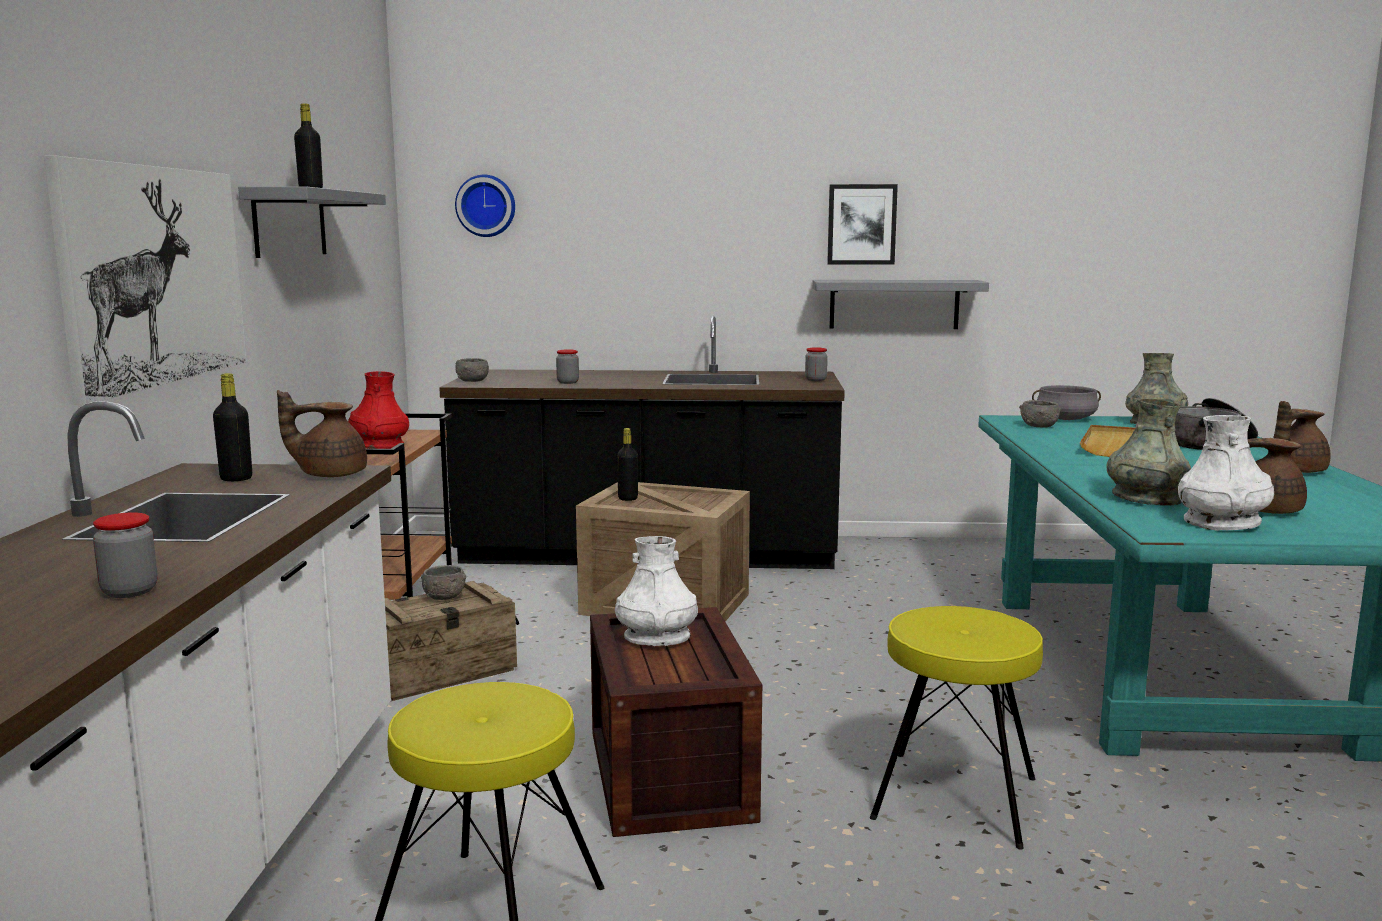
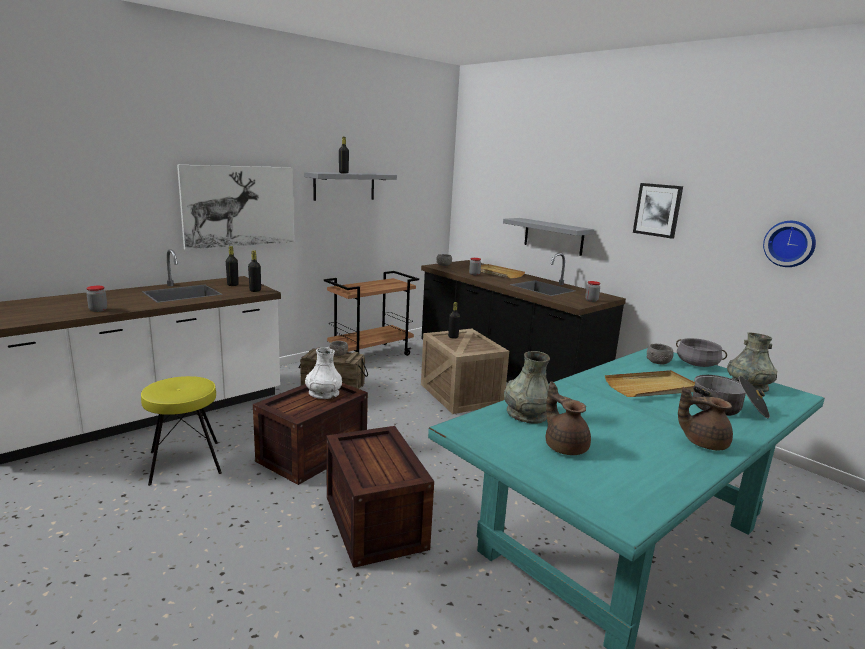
camera: 45 degrees right, 5 degrees up
brown teapot [277,390,367,477] -> black bottle [248,250,261,292]
red vase [348,371,409,449] -> none
wall clock [455,175,515,237] -> wall clock moved to [763,221,816,267]
grey shelf [812,280,989,329] -> grey shelf moved to [503,218,594,256]
yellow stool [870,606,1043,850] -> crate [326,426,434,568]
white vase [1178,415,1274,531] -> none
none -> beige tray [481,264,525,278]

